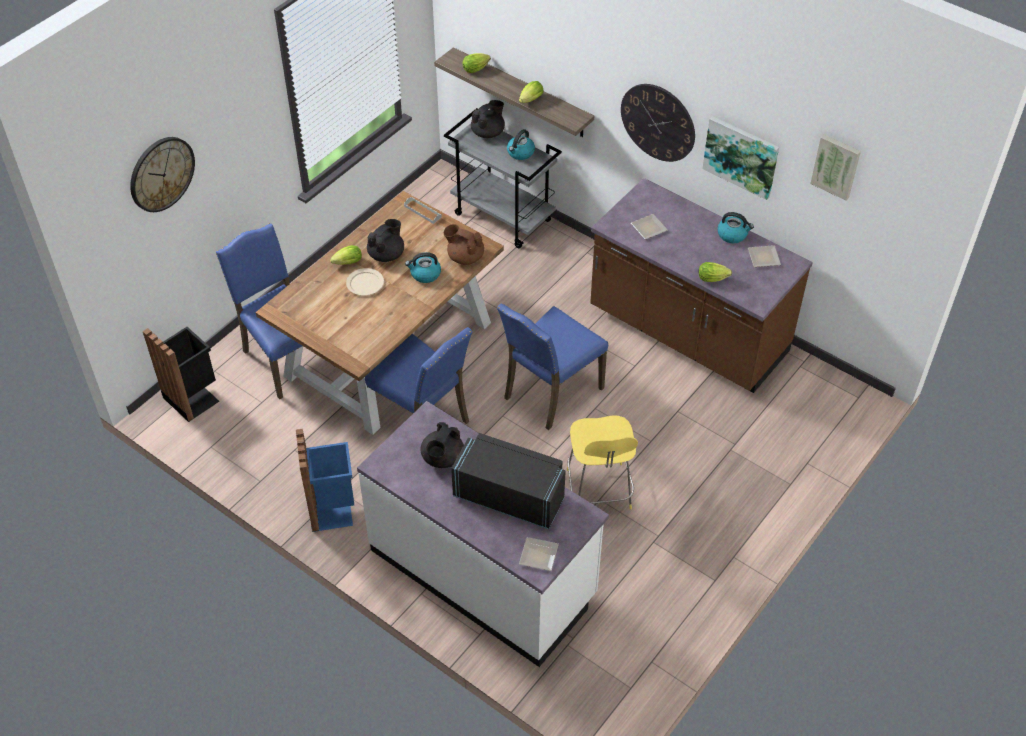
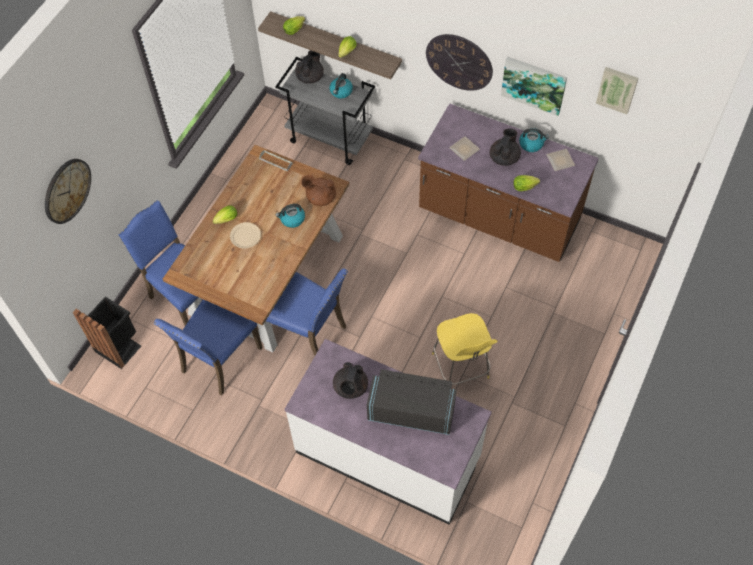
camera: 10 degrees left, 10 degrees up
blue trash can [296,429,354,532] -> none
black teapot [367,219,404,262] -> black teapot moved to [490,128,521,166]
blue chair [497,304,608,430] -> blue chair moved to [154,299,263,396]
plate [519,537,559,571] -> none

